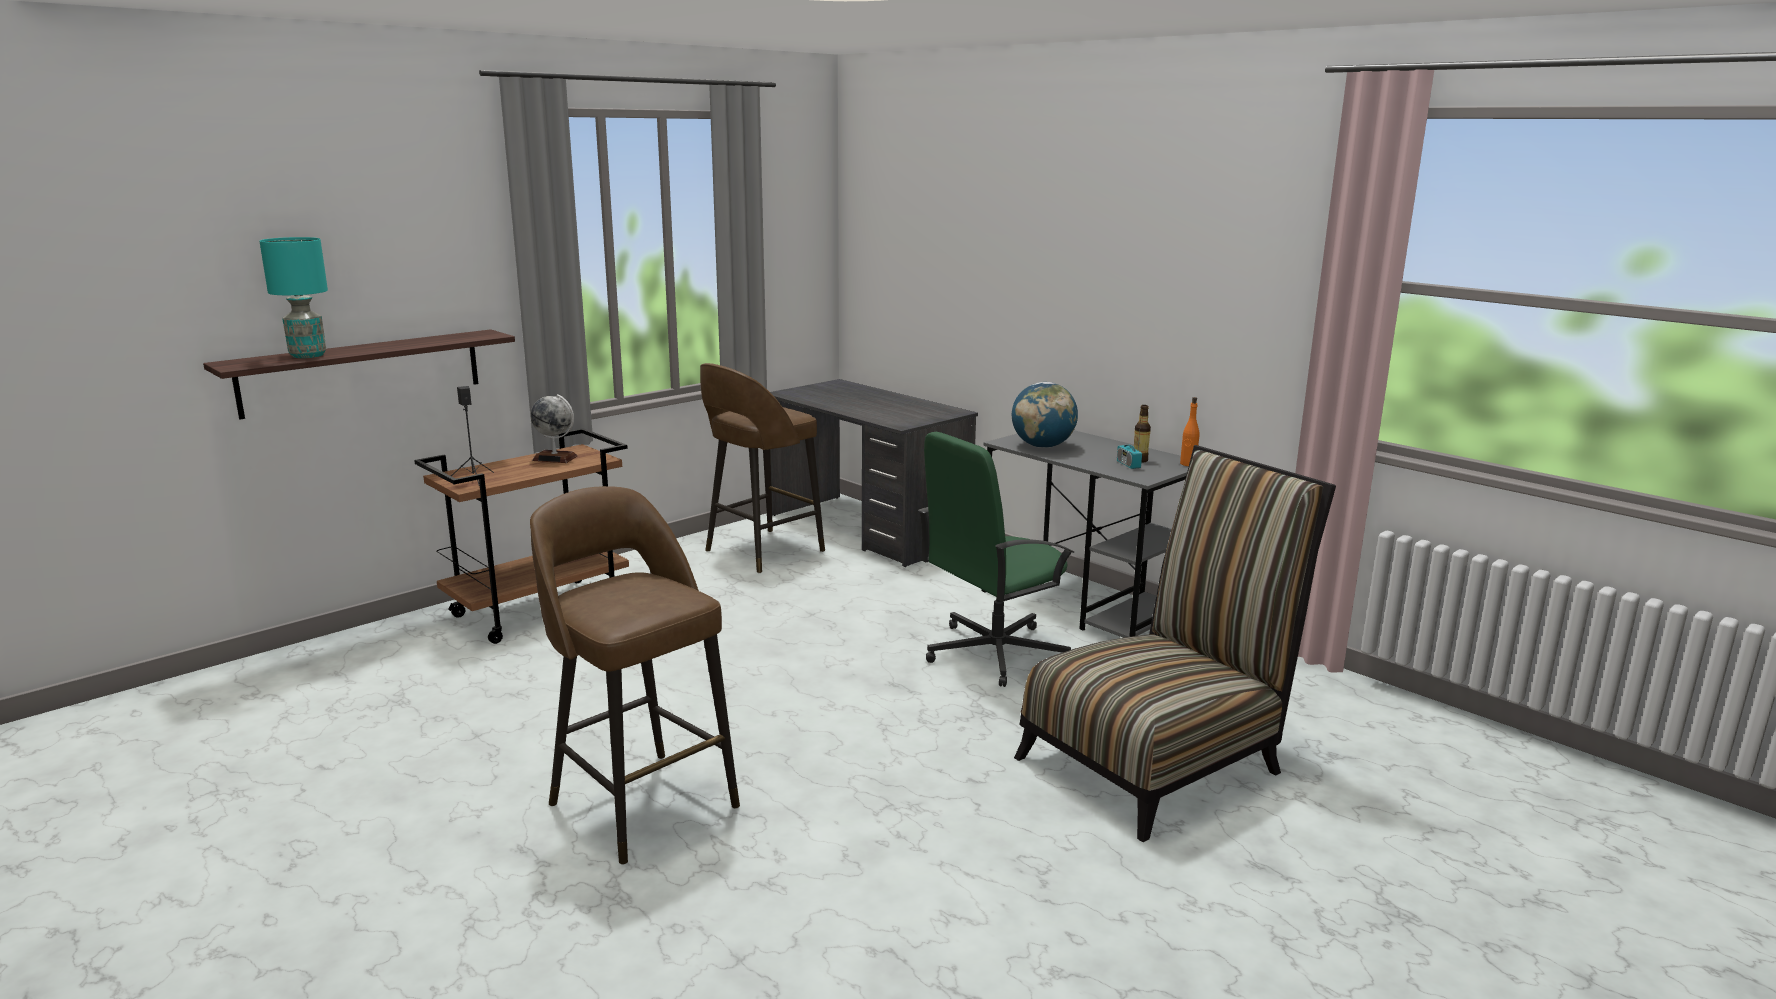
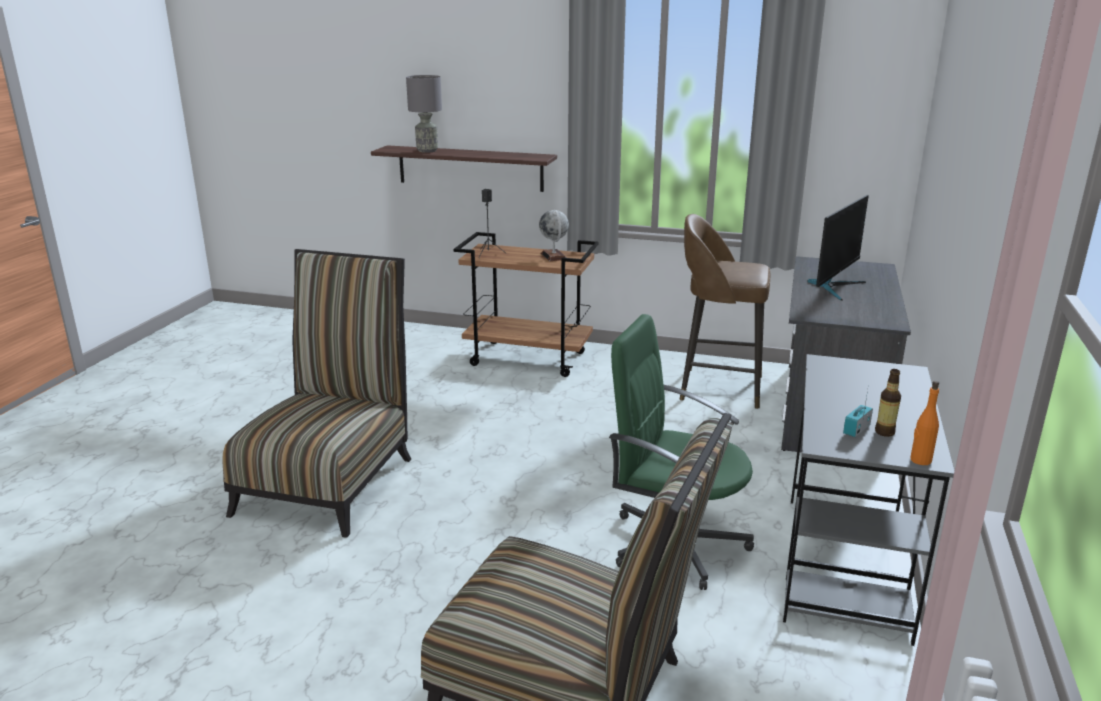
camera: 60 degrees right, 5 degrees up
turquoise table lamp [259,237,328,358] -> grey table lamp [406,75,442,153]
brown stool [530,486,740,865] -> chair [222,249,411,538]
globe [1012,382,1078,448] -> none
none -> monitor [807,195,869,300]

